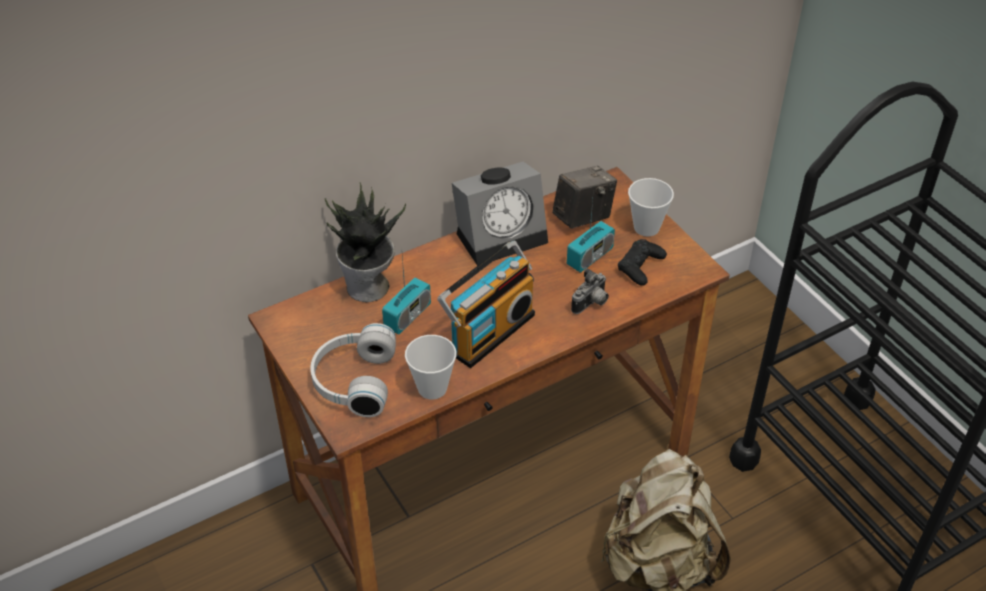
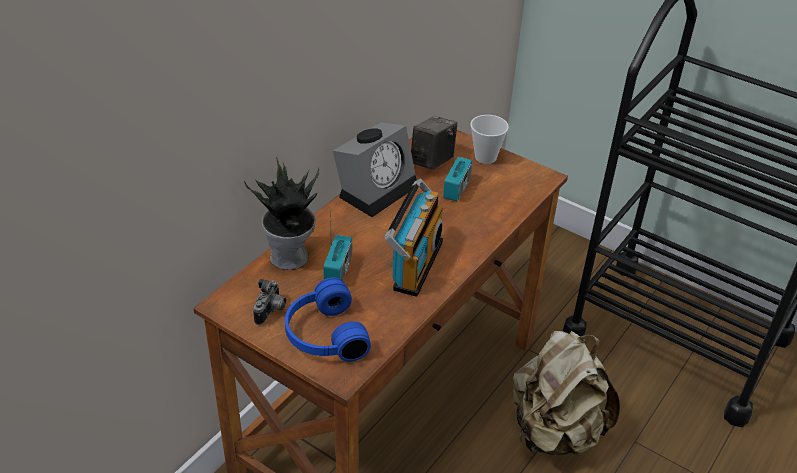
camera: 25 degrees left, 5 degrees down
white headphones [310,323,396,417] -> blue headphones [285,277,371,362]
cup [405,335,457,400] -> none
camera [571,268,609,314] -> camera moved to [253,279,286,325]
black game controller [618,239,667,286] -> none

